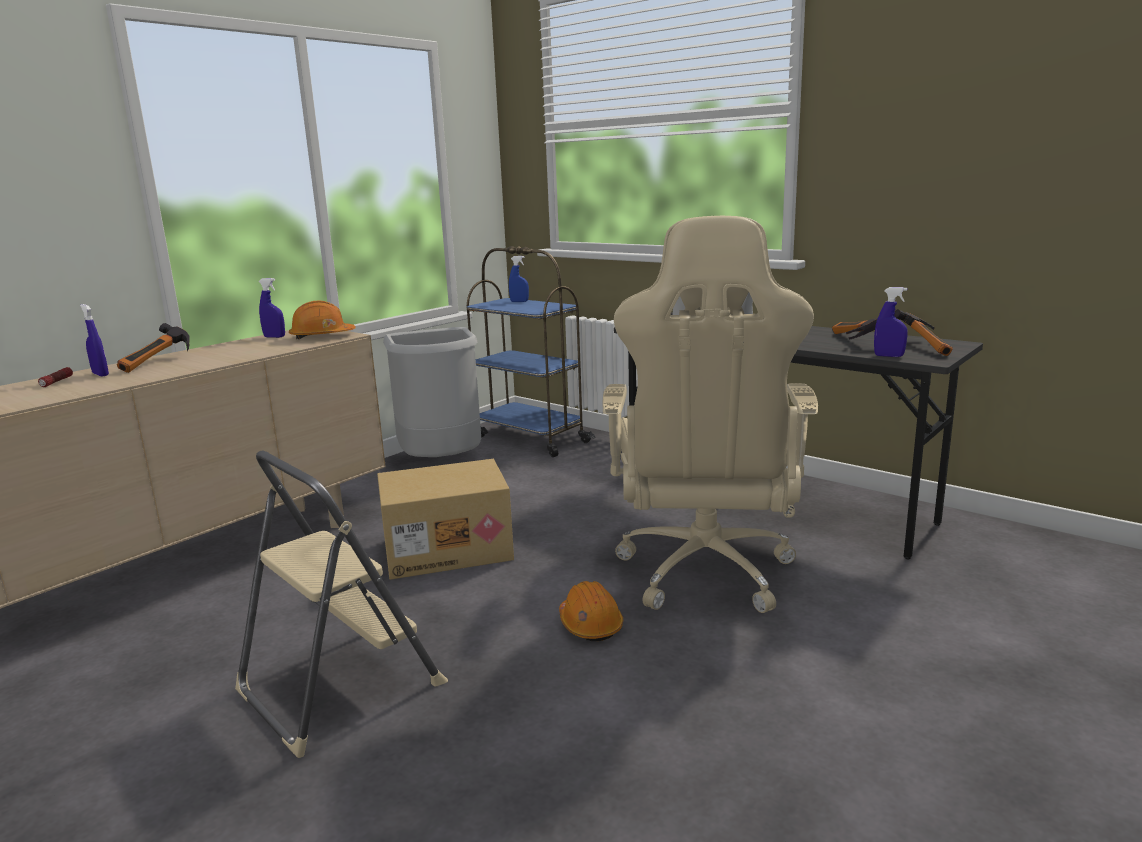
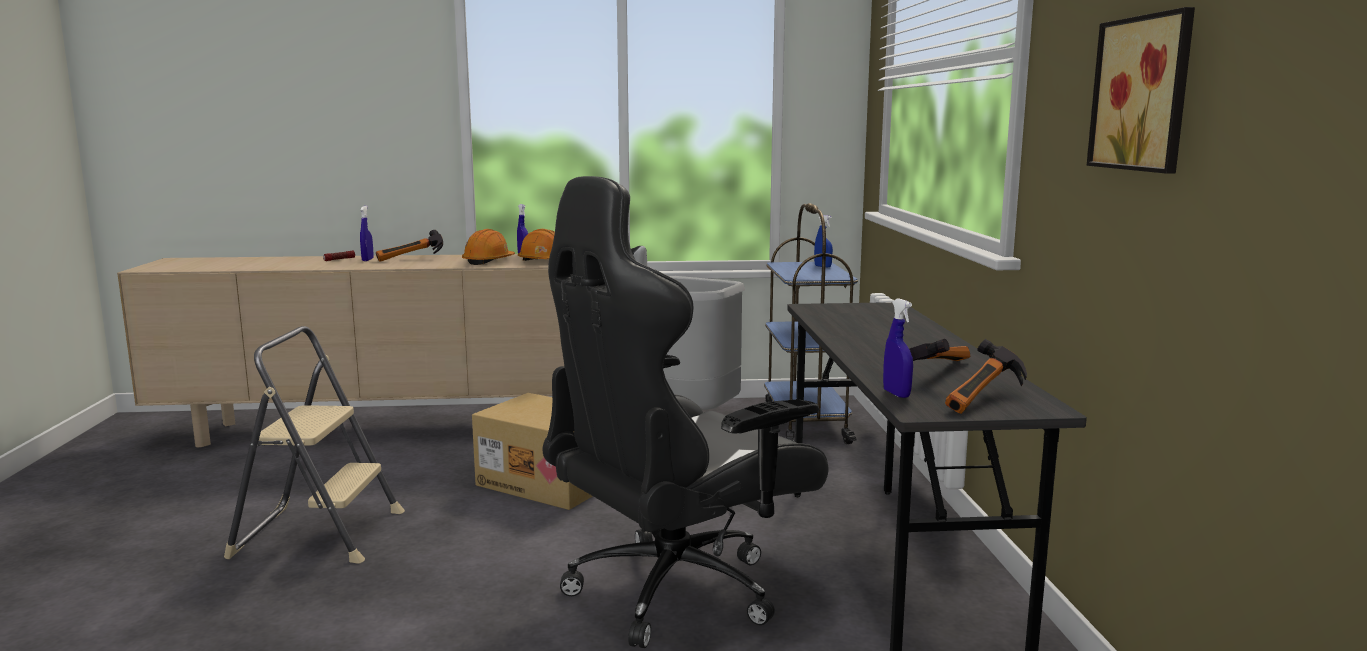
camera: 45 degrees right, 5 degrees down
orange hard hat [559,581,623,641] -> orange hard hat moved to [462,229,515,265]
beige office chair [603,216,818,613] -> black office chair [543,176,829,648]
none -> picture [1087,7,1195,174]

